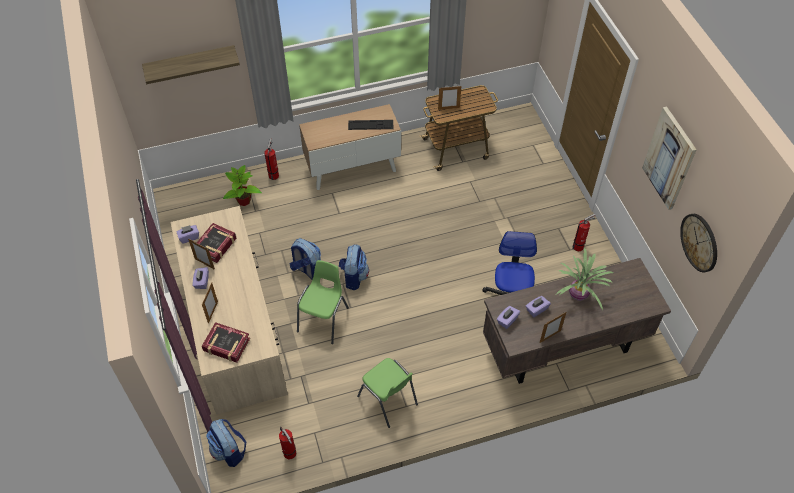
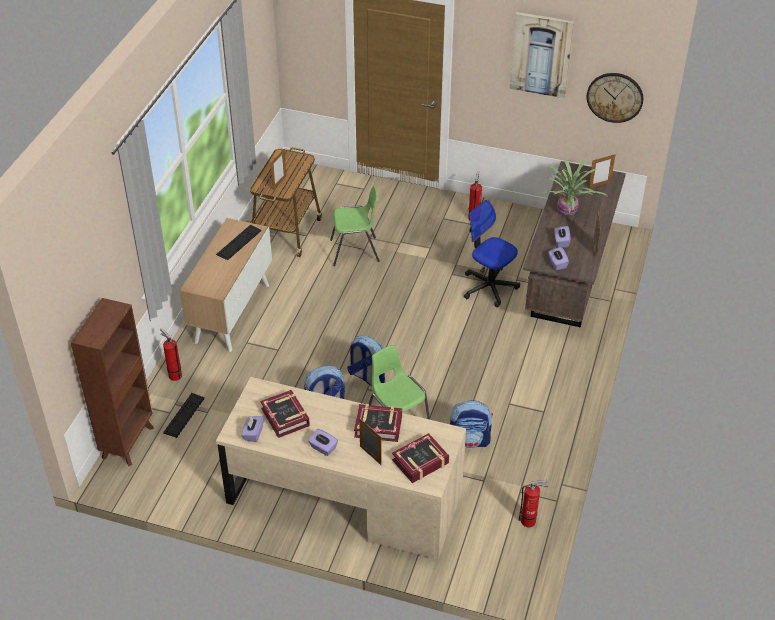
camera: 55 degrees left, 10 degrees down
shelf [142,45,240,84] -> none
picture frame [188,239,215,270] -> picture frame moved to [589,154,615,188]
backpack [206,419,246,467] -> backpack moved to [450,400,493,448]
potted plant [223,165,262,206] -> keyboard [163,393,205,438]
green chair [357,358,418,428] -> green chair moved to [330,185,380,266]
none -> brown bookcase [70,298,154,466]
none -> book [354,404,402,442]

